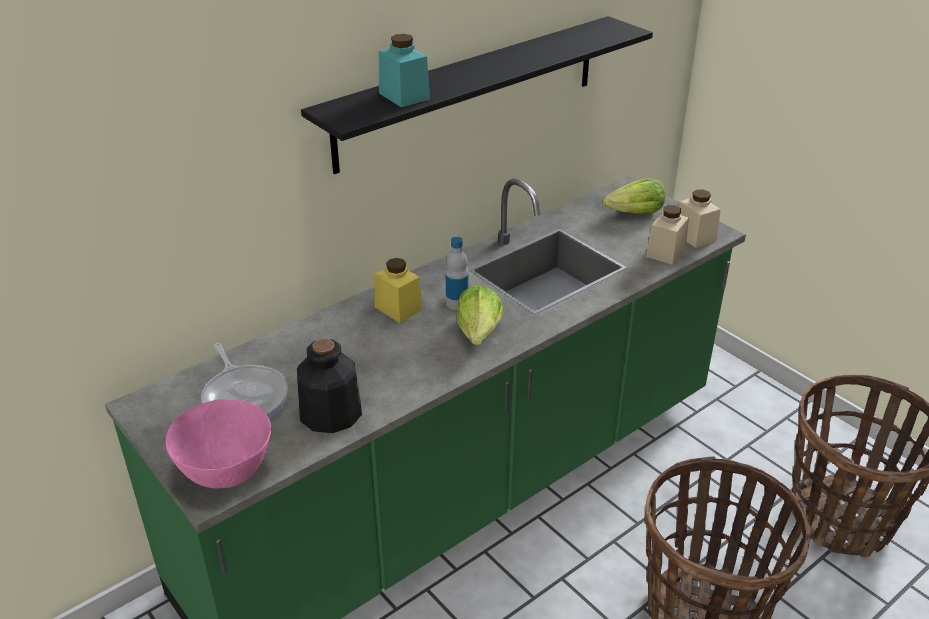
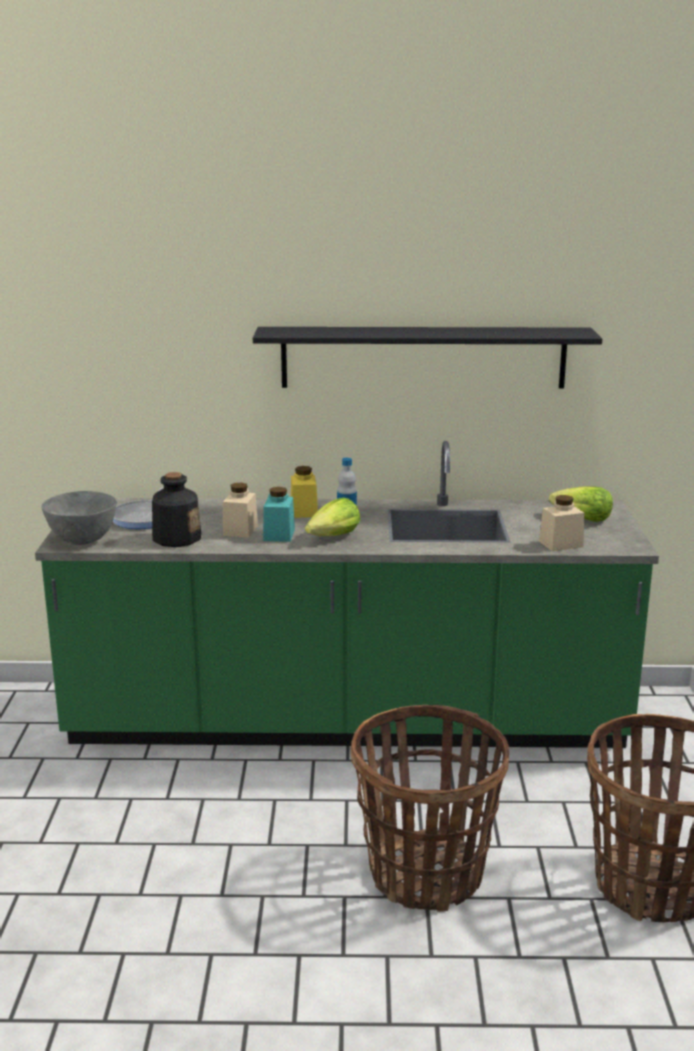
camera: 40 degrees right, 15 degrees down
pink bowl [166,399,271,489] -> grey bowl [41,491,117,545]
turquoise jar [379,34,430,108] -> turquoise jar moved to [263,487,295,542]
beige jar [678,189,721,248] -> beige jar moved to [223,483,258,538]

